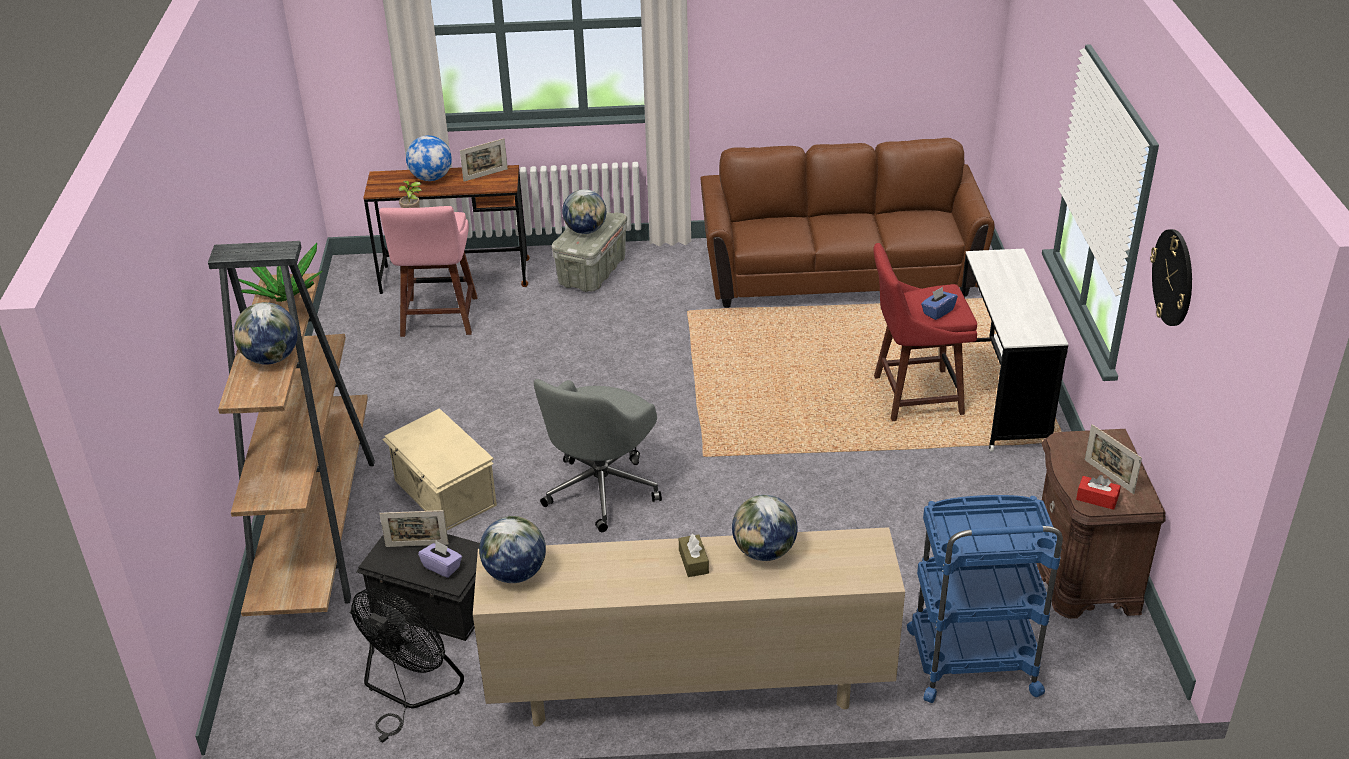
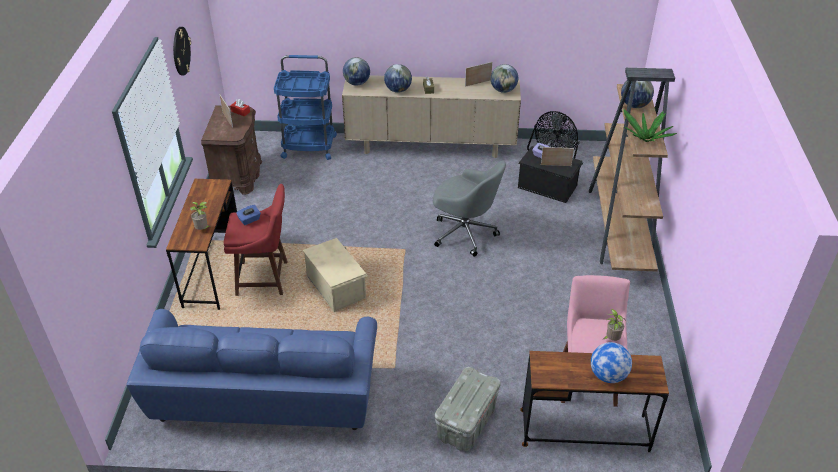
camera: 175 degrees left, 5 degrees up
beige storage box [382,408,497,530] -> beige storage box moved to [303,238,368,312]
picture frame [460,138,508,181] -> picture frame moved to [465,62,492,87]
grey office chair [534,379,662,532] -> grey office chair turned 90 degrees clockwise [433,161,506,257]
globe [562,189,606,234] -> globe moved to [343,57,370,86]
brown sofa [701,138,995,308] -> blue sofa [126,309,377,430]
white desk [961,249,1068,452] -> brown desk [166,179,237,310]
none -> potted plant [190,202,210,230]

